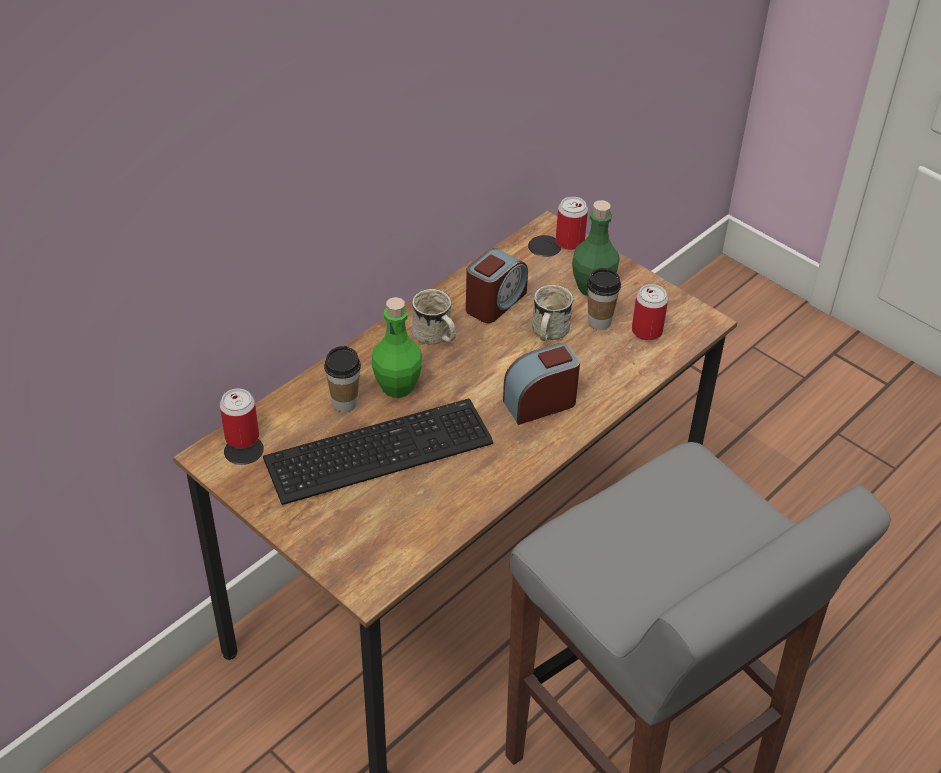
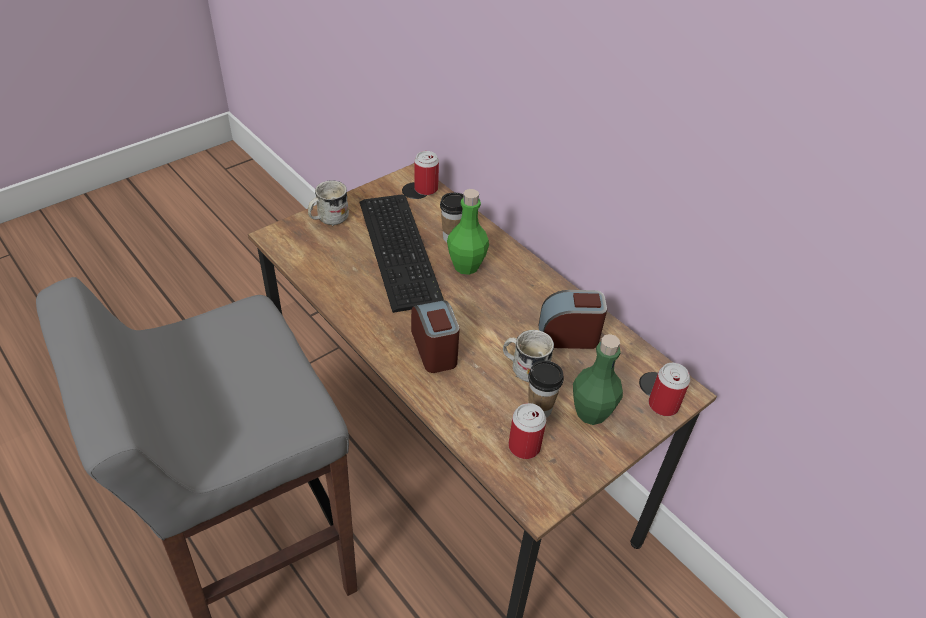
camera: 95 degrees right, 0 degrees up
white mug [412,289,456,345] -> white mug moved to [308,180,349,226]
alarm clock [466,248,528,323] -> alarm clock turned 135 degrees clockwise [539,290,607,349]

